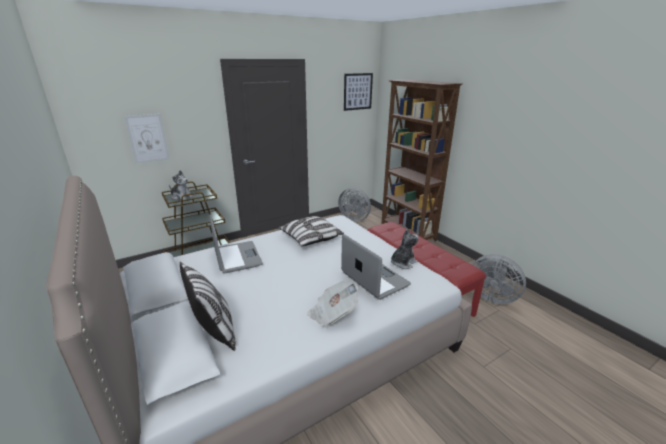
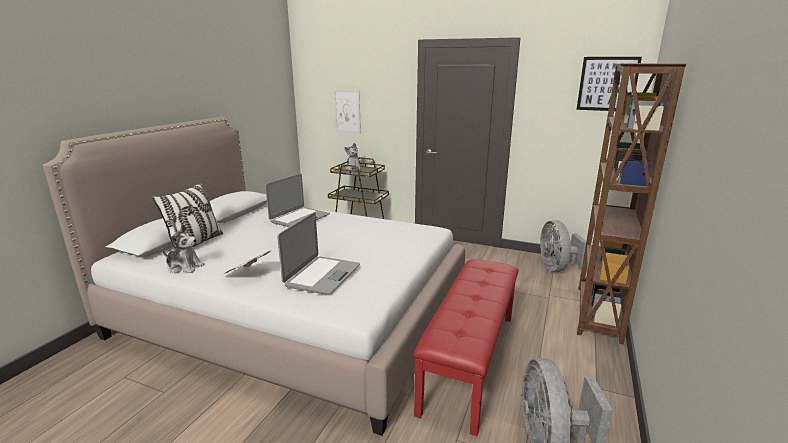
camera: 55 degrees right, 5 degrees down
pillow [278,216,344,247] -> none
plush toy [391,228,419,269] -> plush toy moved to [162,225,205,273]

